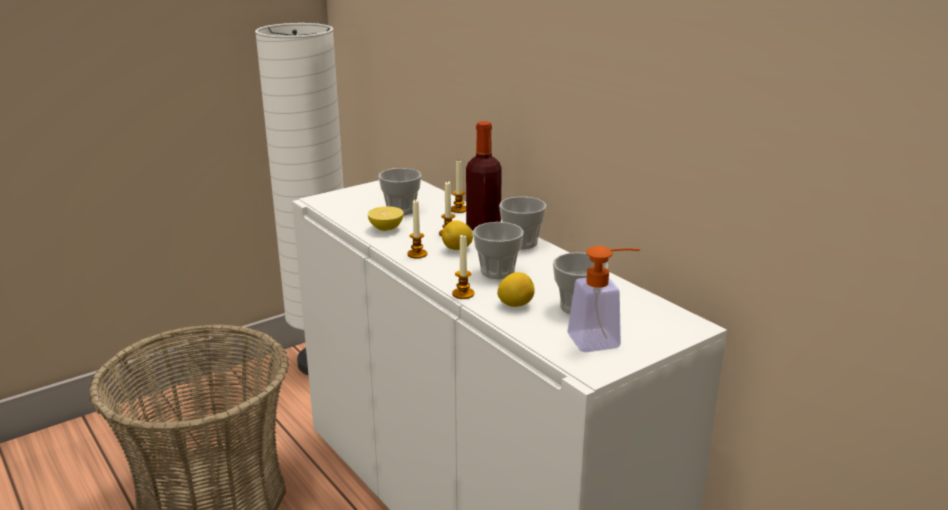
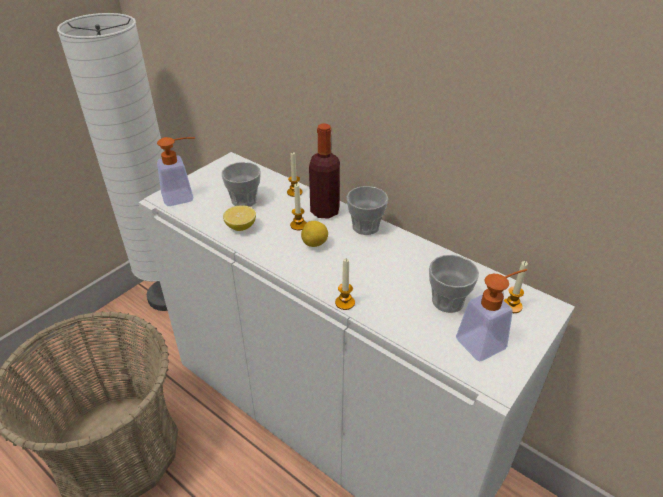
camera: 15 degrees left, 15 degrees up
candle [407,199,427,259] -> candle moved to [504,261,528,313]
cup [473,222,524,279] -> none
lemon [497,272,535,307] -> none
none -> soap dispenser [157,137,195,206]

